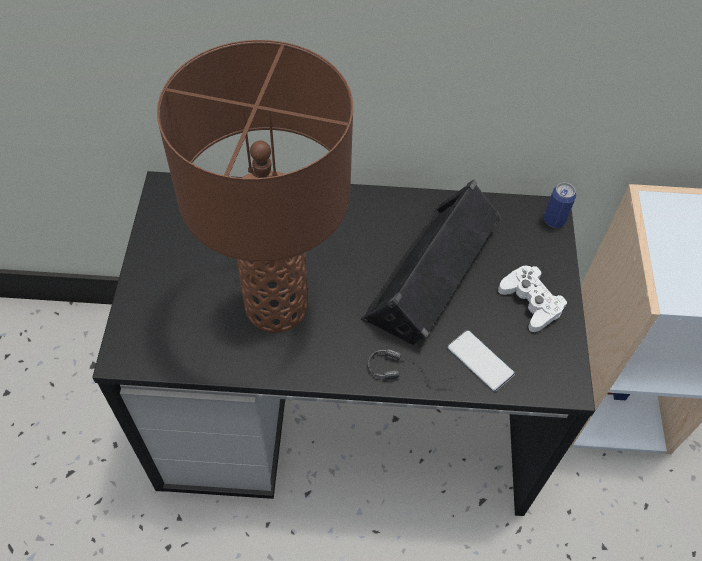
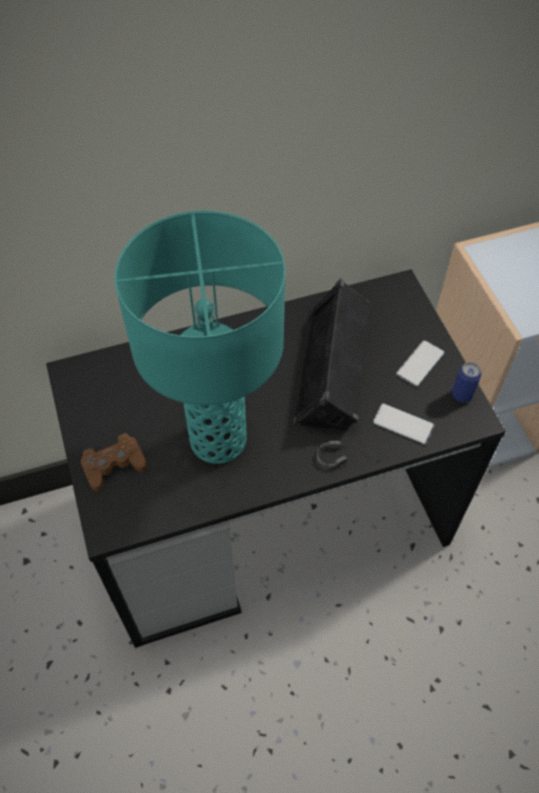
camera: 20 degrees left, 0 degrees up
brown table lamp [157,40,353,333] -> turquoise table lamp [115,210,285,464]
white game controller [498,266,567,332] -> phone [396,340,444,387]
can [544,183,576,228] -> can moved to [452,362,482,403]
none -> brown game controller [81,433,146,492]

